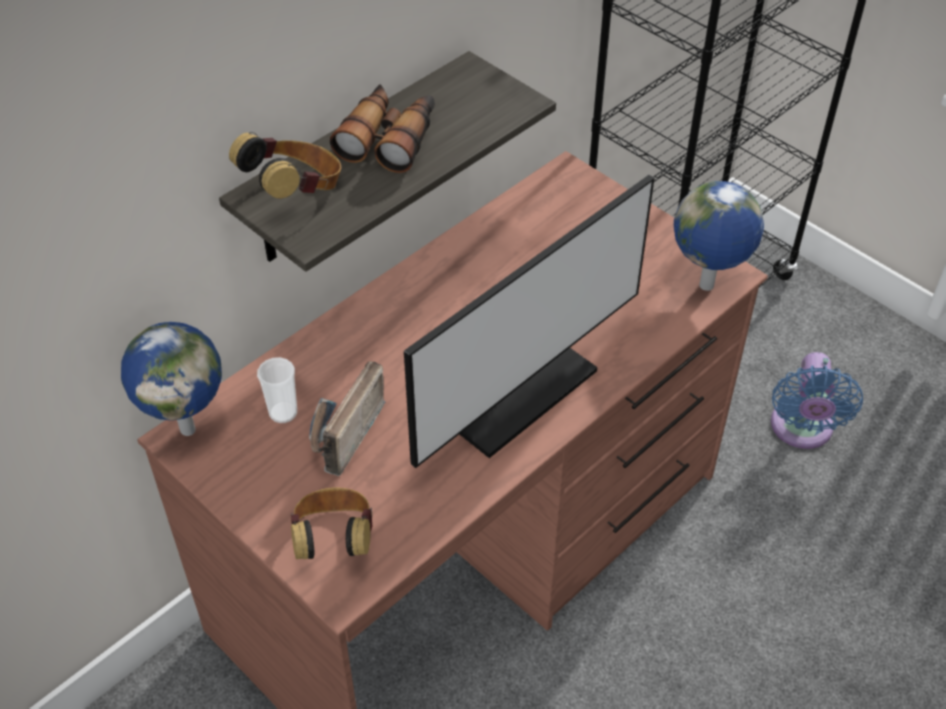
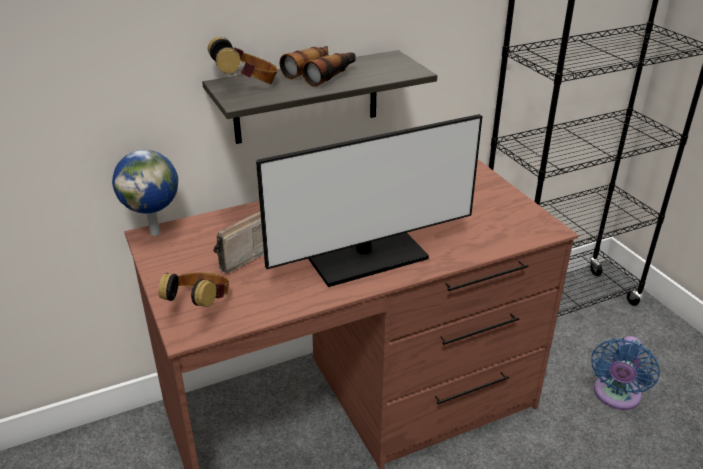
camera: 20 degrees right, 15 degrees down
cup [257,357,297,423] -> none
globe [674,181,764,291] -> none

